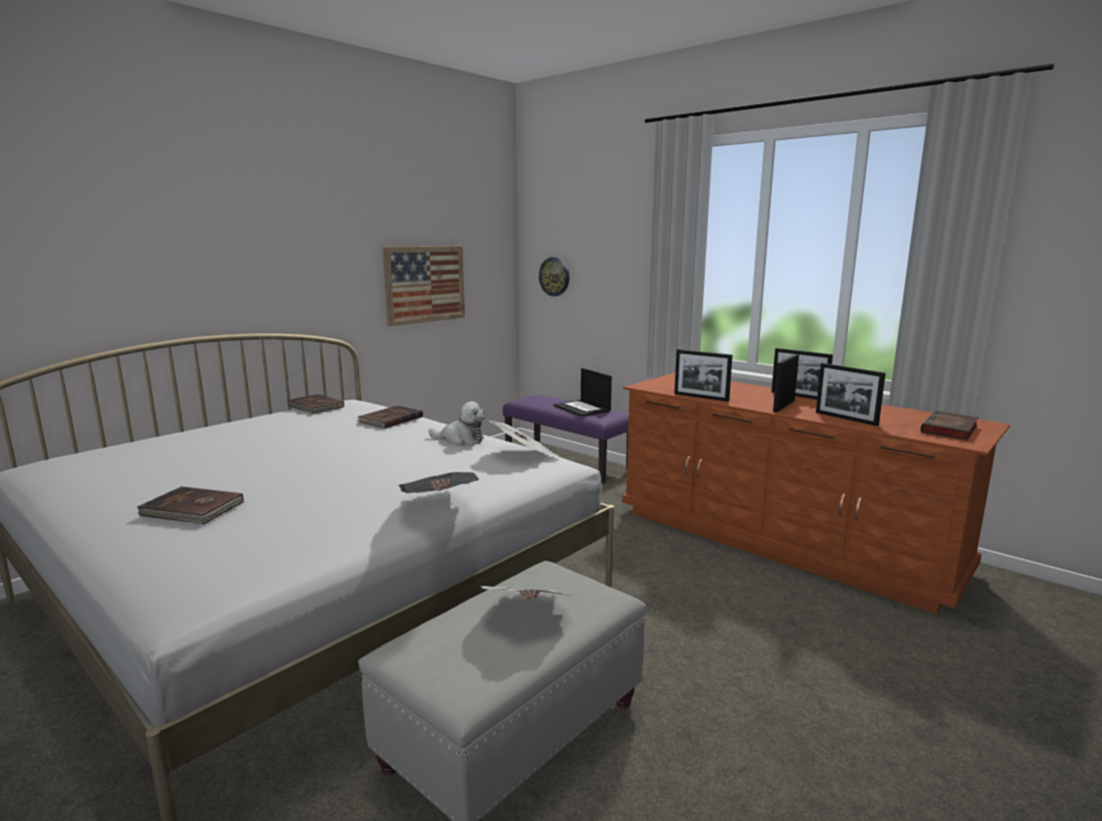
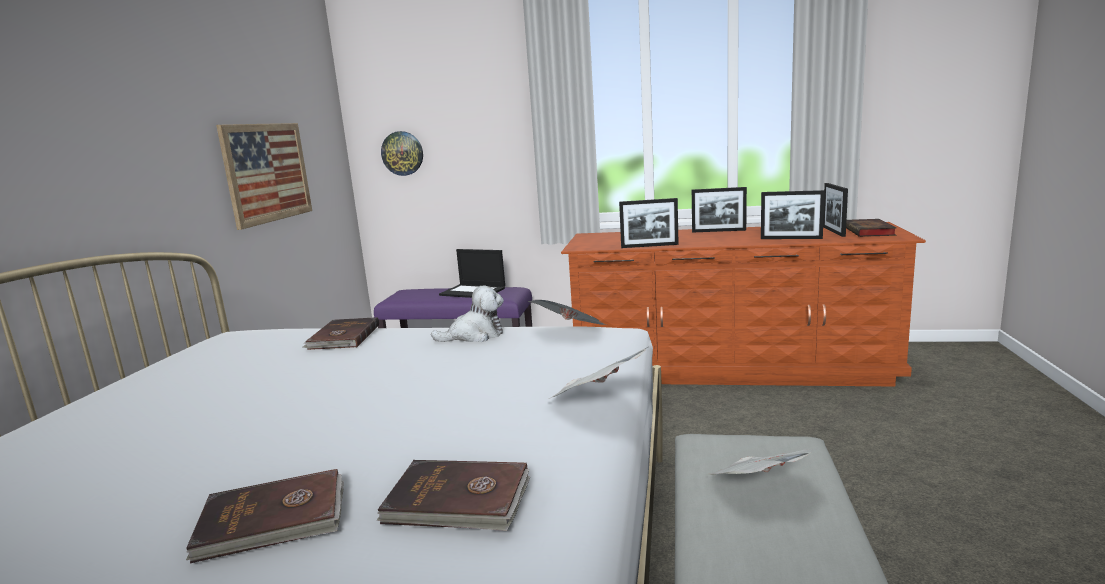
camera: 30 degrees left, 0 degrees up
brown book [287,394,344,414] -> brown book moved to [377,460,530,531]
picture frame [773,354,799,413] -> picture frame moved to [823,183,848,237]

